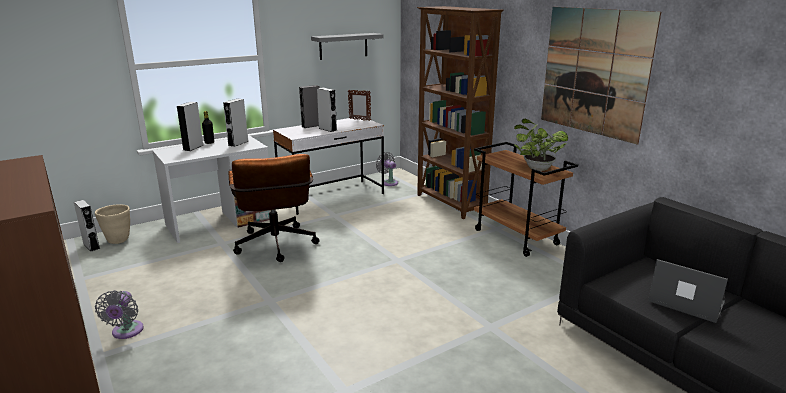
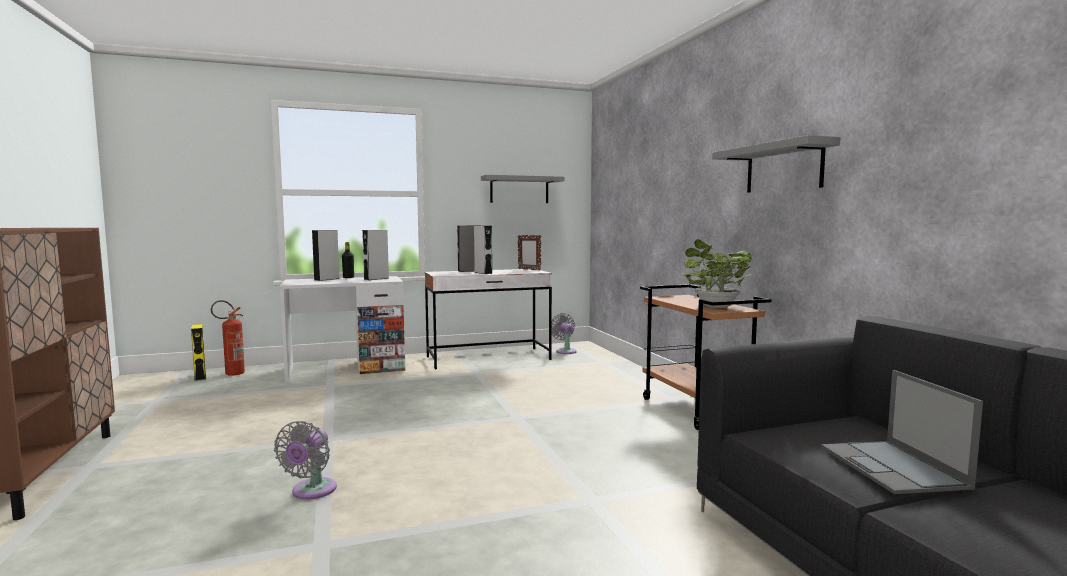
camera: 15 degrees right, 15 degrees down
grey speaker [74,200,100,252] -> yellow speaker [191,324,206,381]
beige planter [95,204,130,244] -> fire extinguisher [211,300,245,375]
grey fan [95,290,144,339] -> grey fan moved to [274,421,337,500]
brown office chair [228,154,320,262] -> none
brown bookcase [417,6,504,219] -> none
picture [541,7,661,144] -> grey shelf [712,135,840,193]
laptop [648,259,728,323] -> laptop turned 150 degrees counterclockwise [821,370,983,494]

